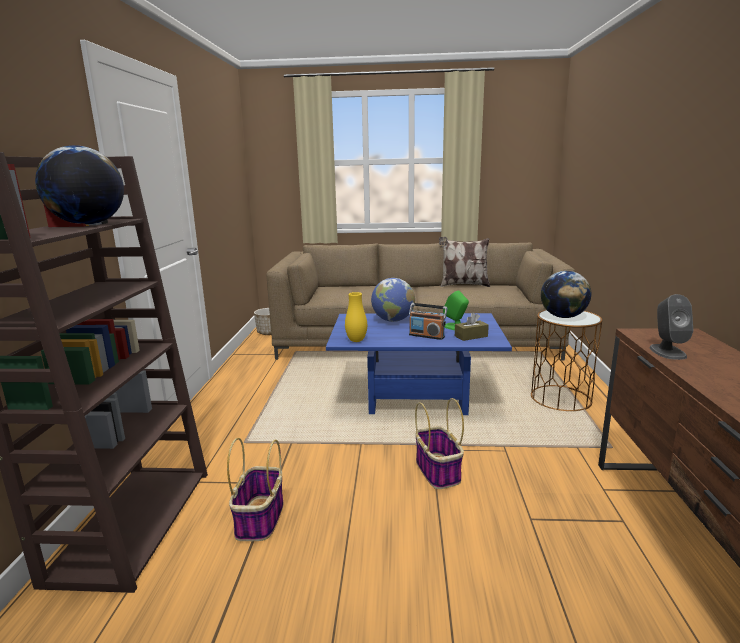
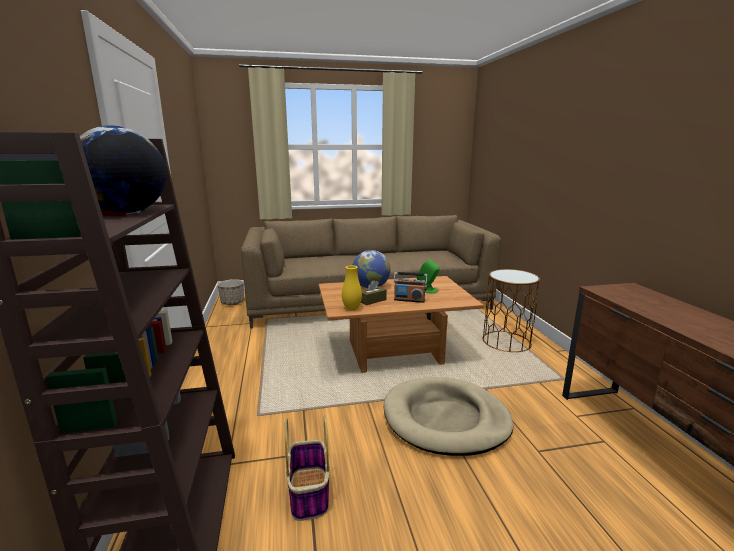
camera: 15 degrees left, 0 degrees up
blue coffee table [326,313,512,415] -> brown coffee table [319,276,484,373]
basket [415,398,464,489] -> beige dog bed [384,377,513,456]
pillow [439,237,490,287] -> none
brown tissue box [455,313,489,341] -> brown tissue box moved to [361,280,387,305]
globe [541,271,591,318] -> none
grey speaker [649,294,693,360] -> none

